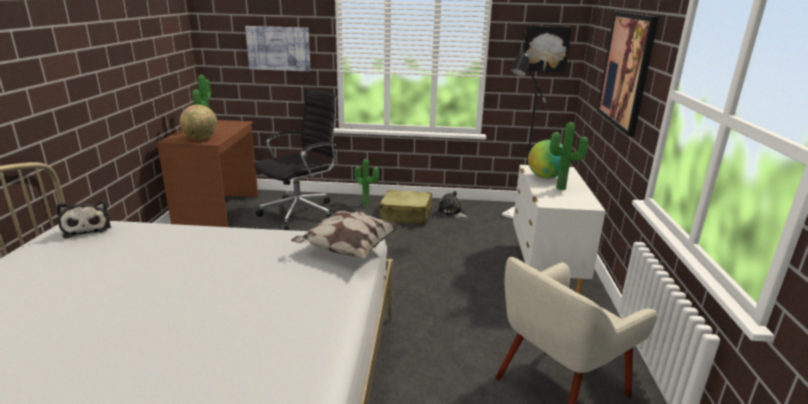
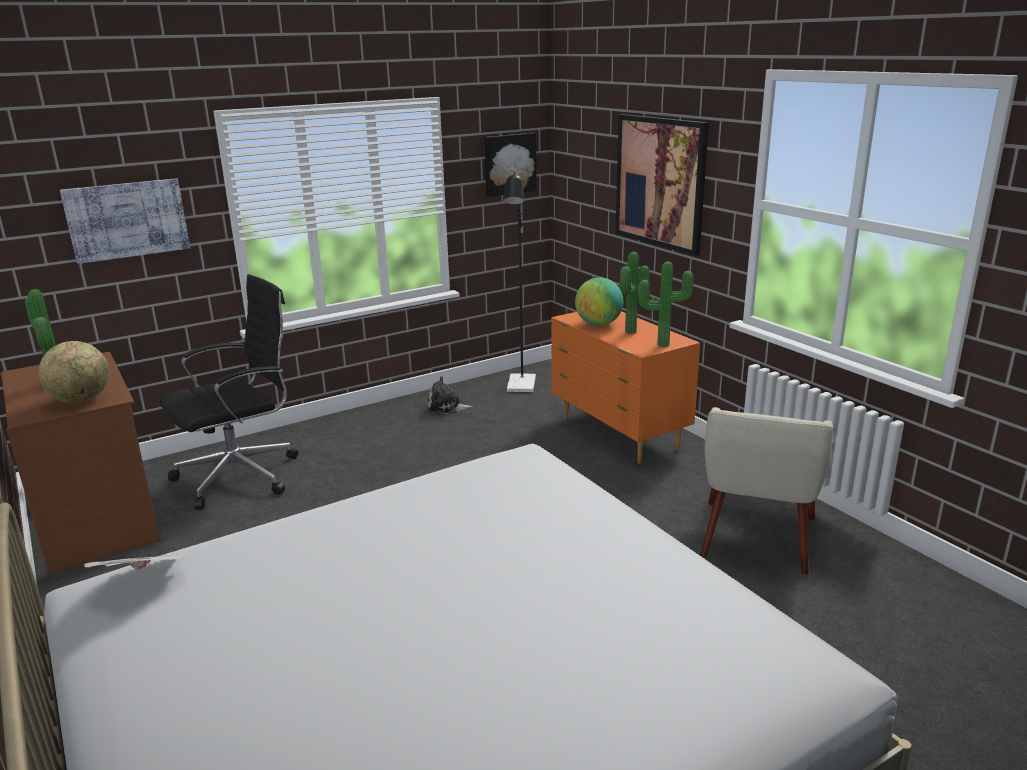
camera: 35 degrees left, 0 degrees up
plush toy [56,201,111,239] -> newspaper [84,552,185,569]
black office chair [255,89,338,230] -> black office chair turned 45 degrees clockwise [160,274,299,510]
pillow [291,210,402,259] -> none
potted plant [355,159,379,207] -> potted plant moved to [638,261,694,347]
beige suitcase [379,190,432,225] -> none
white dresser [513,165,606,293] -> orange dresser [551,311,700,464]

